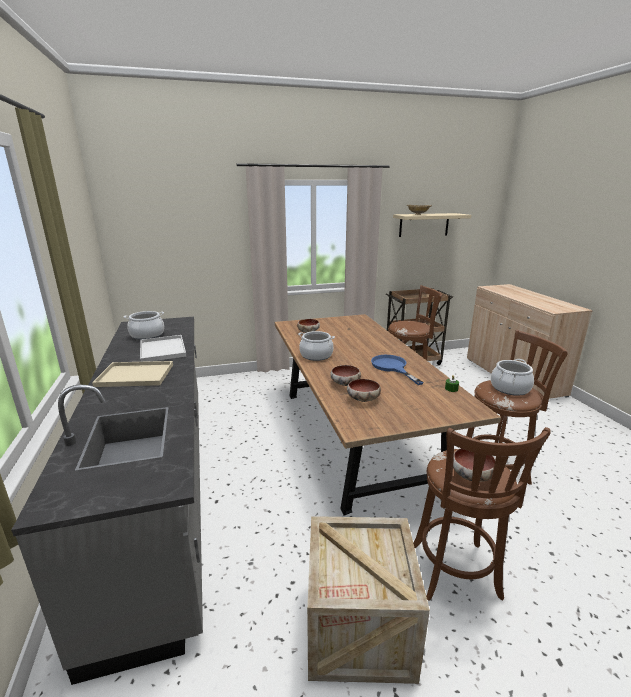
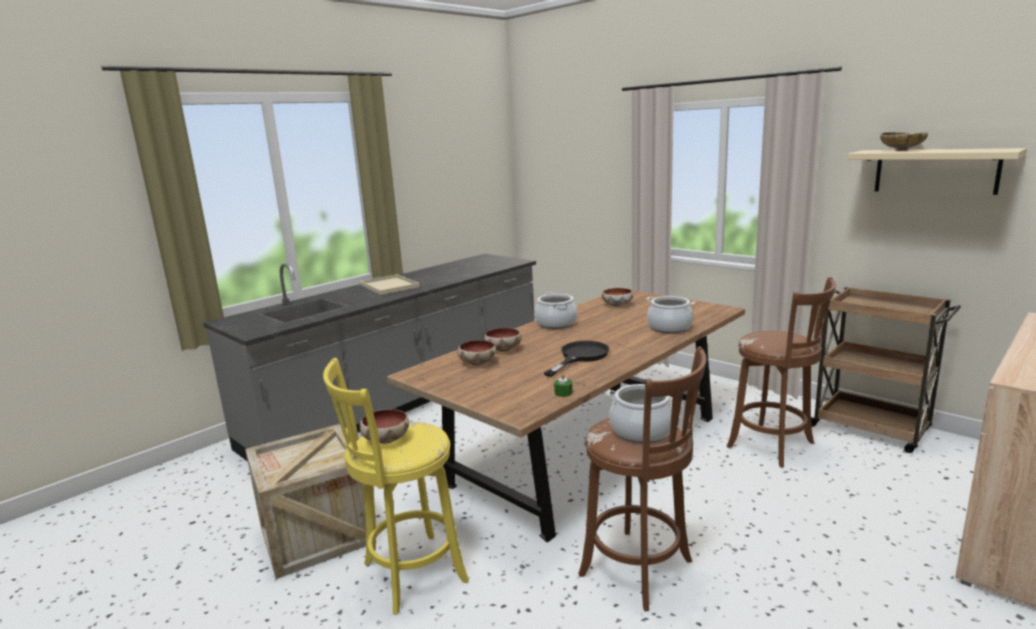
camera: 60 degrees right, 5 degrees down
cooking pot [124,311,164,340] -> cooking pot moved to [647,296,695,333]
white tray [140,335,187,362] -> none
blue frying pan [371,355,424,385] -> black frying pan [544,341,609,377]
brown stool [413,427,551,601] -> yellow stool [323,358,469,615]

